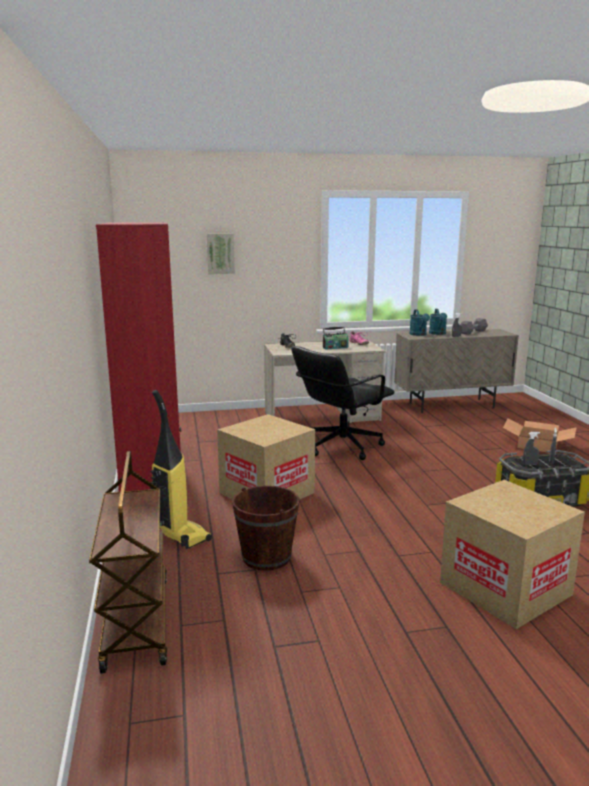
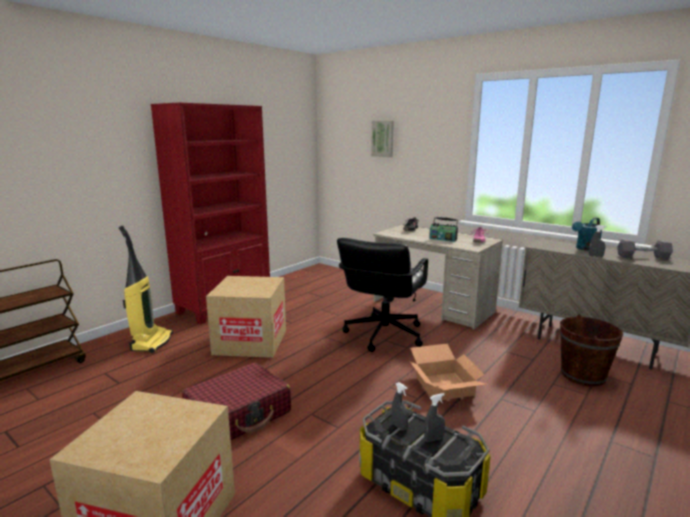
camera: 50 degrees right, 0 degrees up
brown bucket [232,486,300,571] -> brown bucket moved to [560,314,623,386]
black office chair [291,346,394,460] -> black office chair turned 75 degrees counterclockwise [337,238,428,352]
turquoise watering can [409,310,430,336] -> none
cardboard box [503,418,577,452] -> cardboard box moved to [409,344,486,401]
none -> red suitcase [182,363,291,440]

